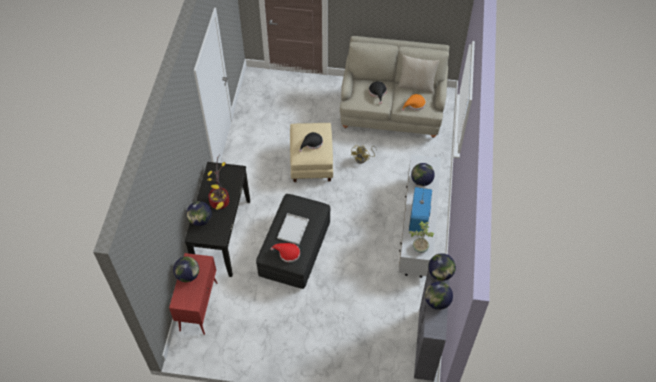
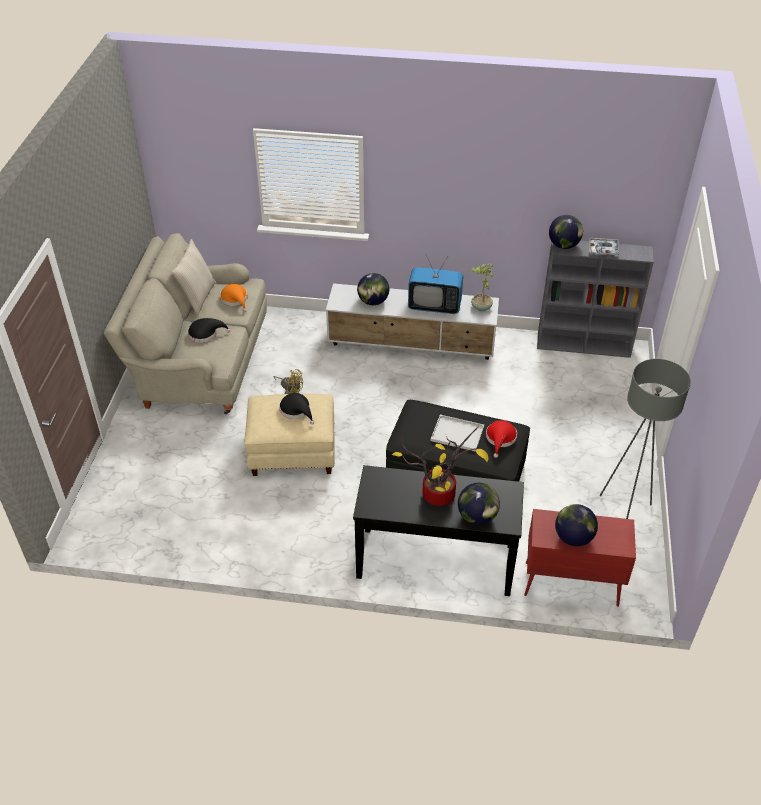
camera: 90 degrees left, 10 degrees down
globe [425,282,453,310] -> tray [589,238,619,256]
none -> grey floor lamp [600,359,691,519]

